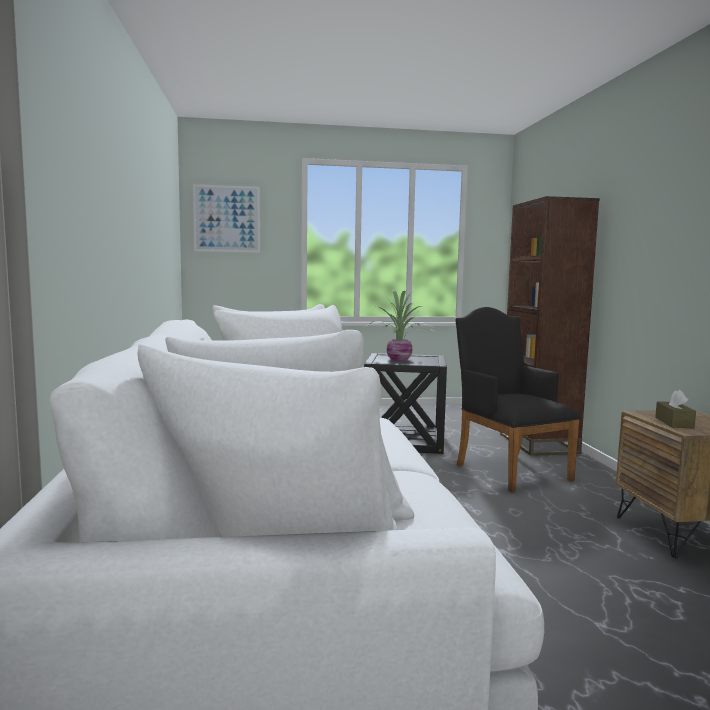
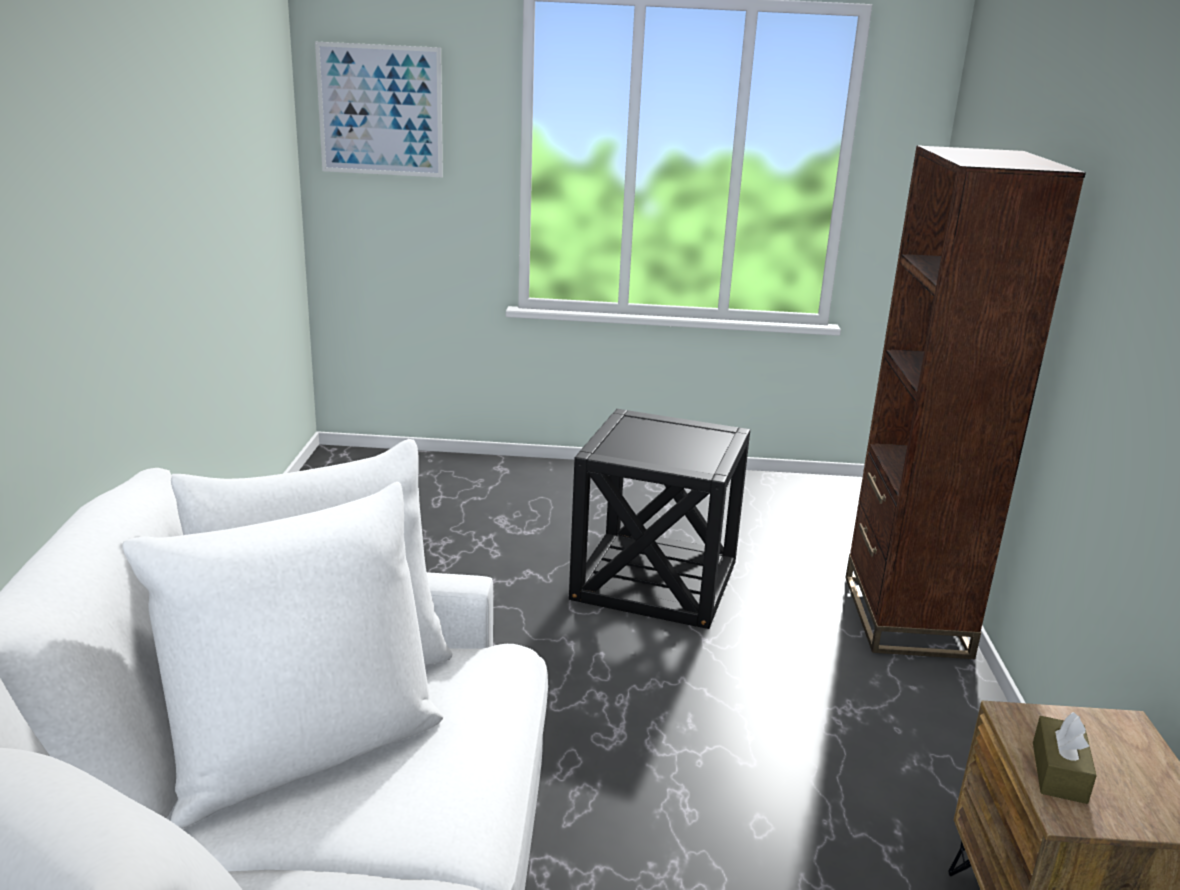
camera: 10 degrees right, 15 degrees up
potted plant [363,290,437,361] -> none
black armchair [456,307,581,493] -> none

